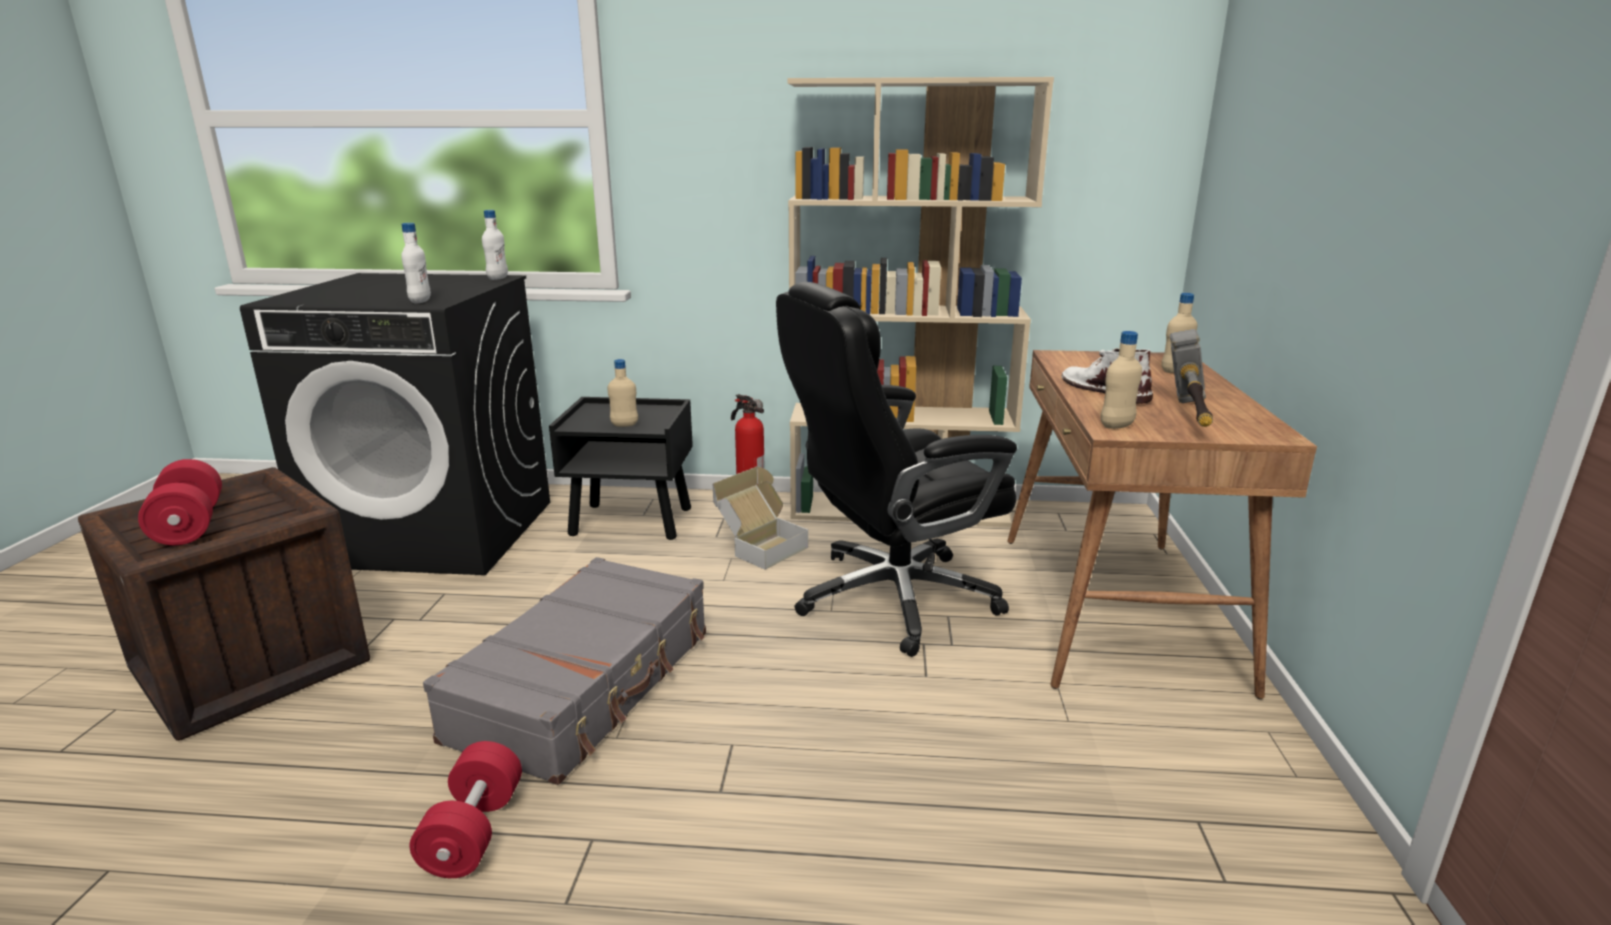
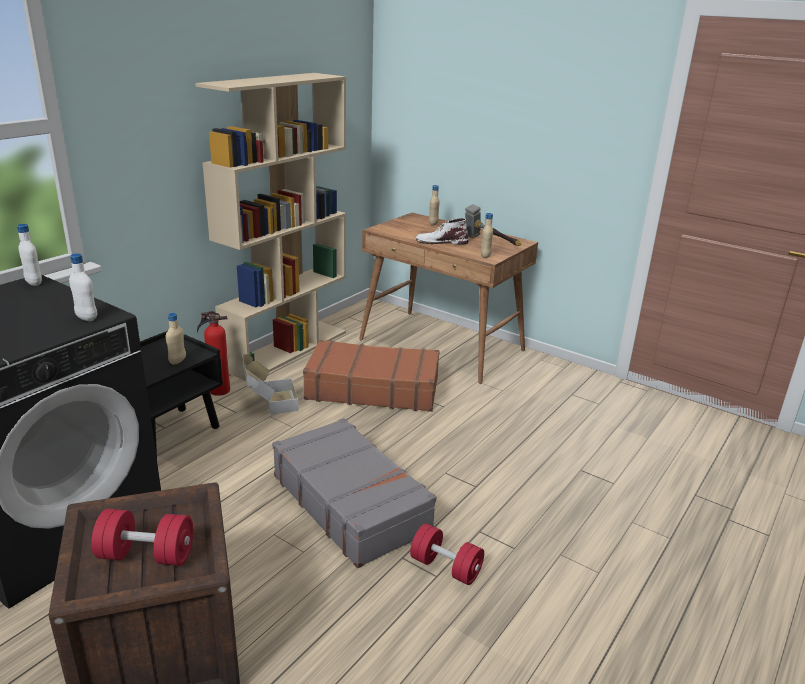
camera: 60 degrees left, 5 degrees up
black office chair [776,282,1017,657] -> brown suitcase [303,340,440,412]

